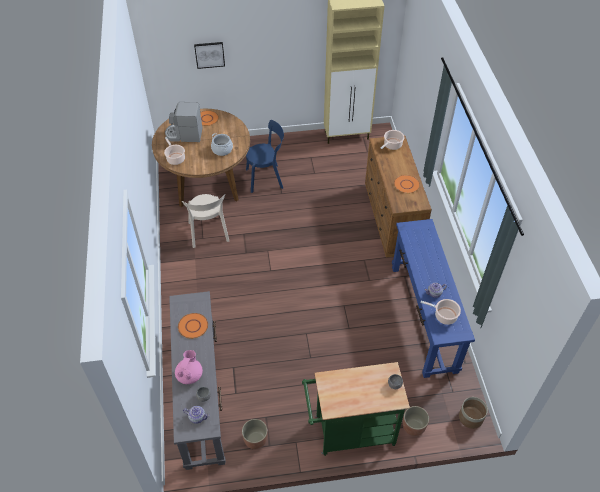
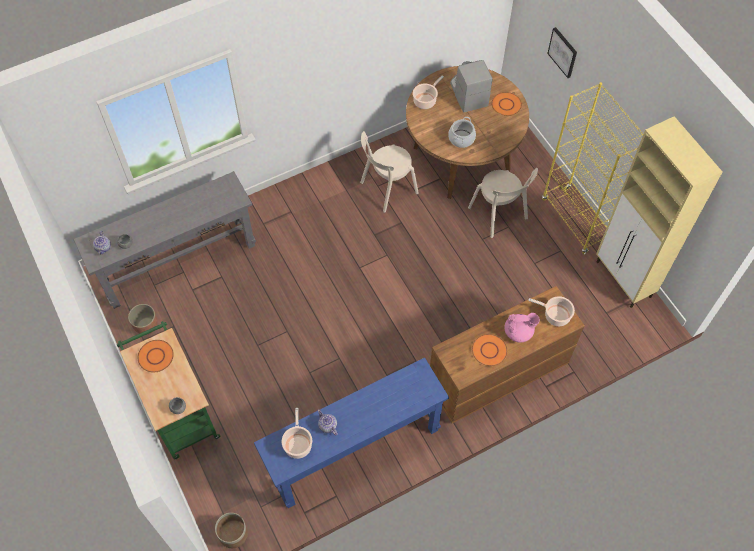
camera: 70 degrees right, 10 degrees up
pink teapot [175,350,203,384] -> pink teapot moved to [504,313,540,343]
orange plate [178,313,208,339] -> orange plate moved to [138,340,174,373]
blue chair [246,120,284,193] -> beige chair [468,168,538,238]
planter [403,406,429,436] -> none
none -> yellow bookcase [542,82,642,254]

